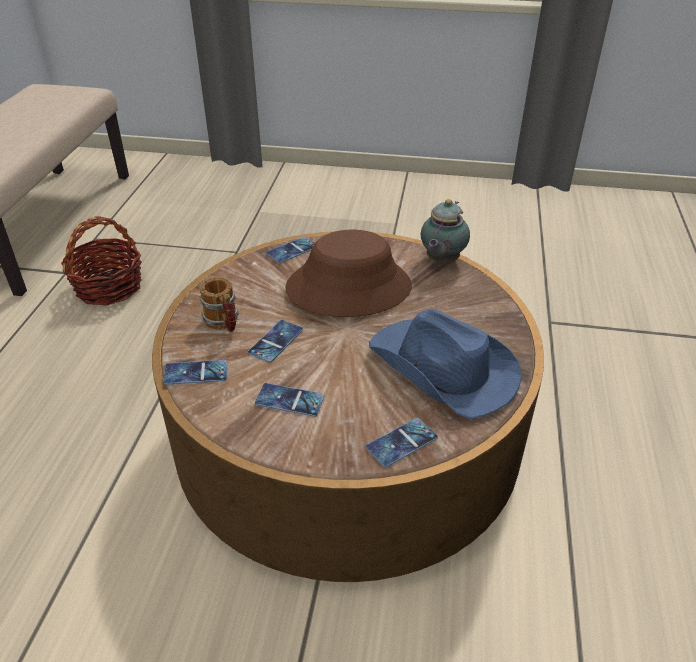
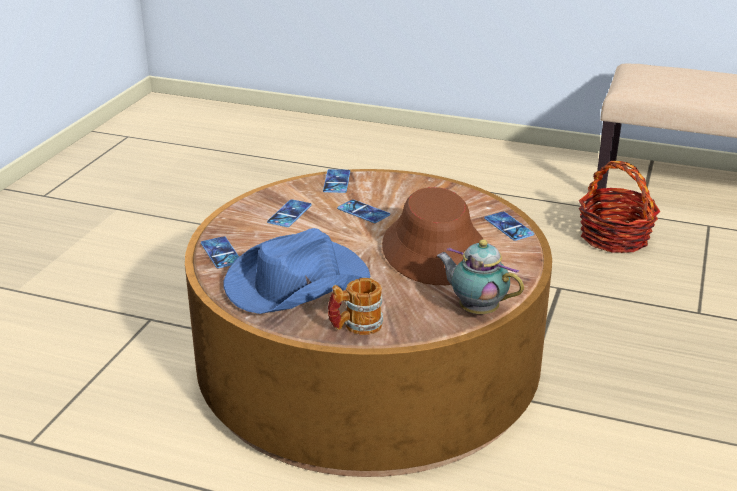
camera: 100 degrees right, 10 degrees down
mug [199,277,239,332] -> mug moved to [328,278,383,335]

